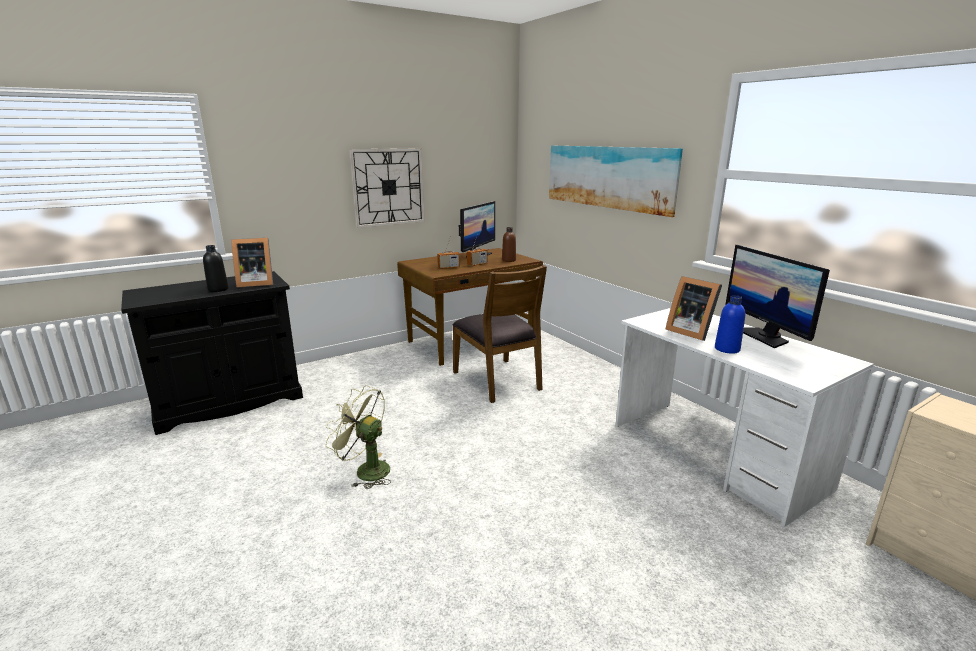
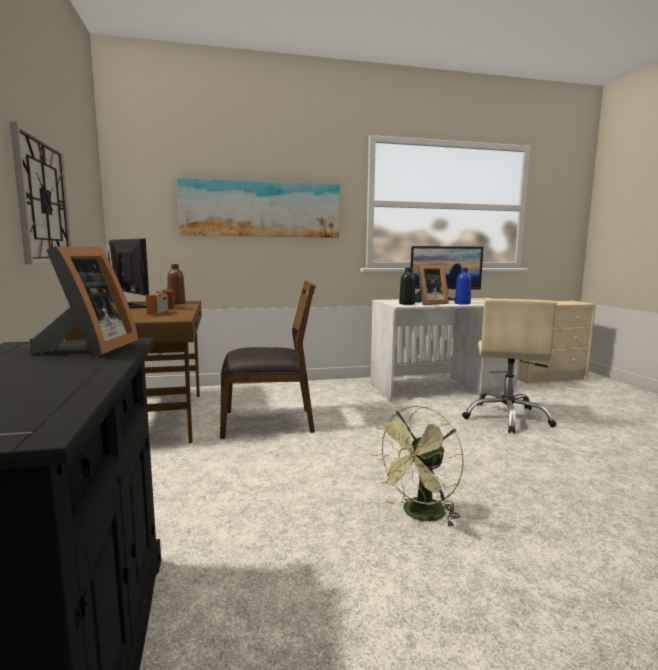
camera: 70 degrees left, 10 degrees down
black bottle [203,245,229,292] -> black bottle moved to [399,268,415,305]
none -> beige office chair [462,299,557,434]

